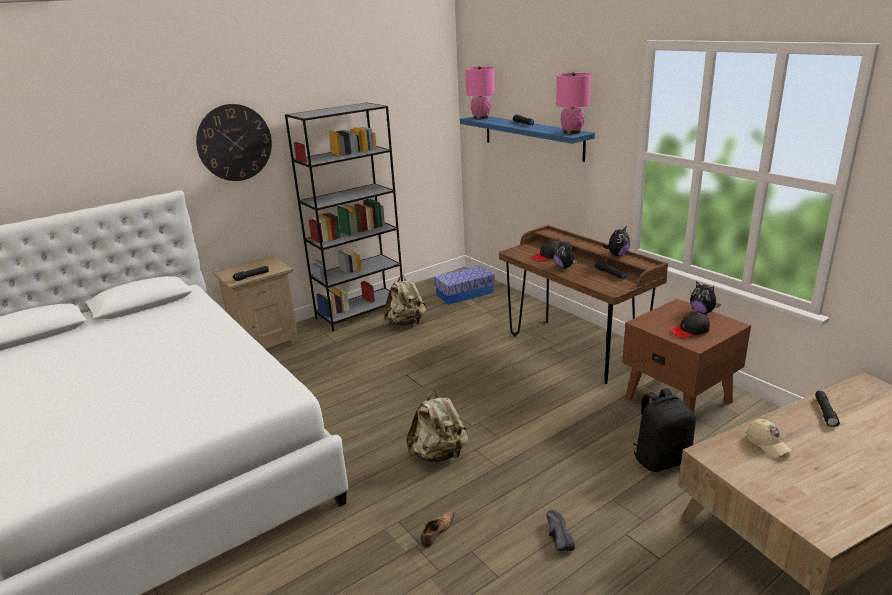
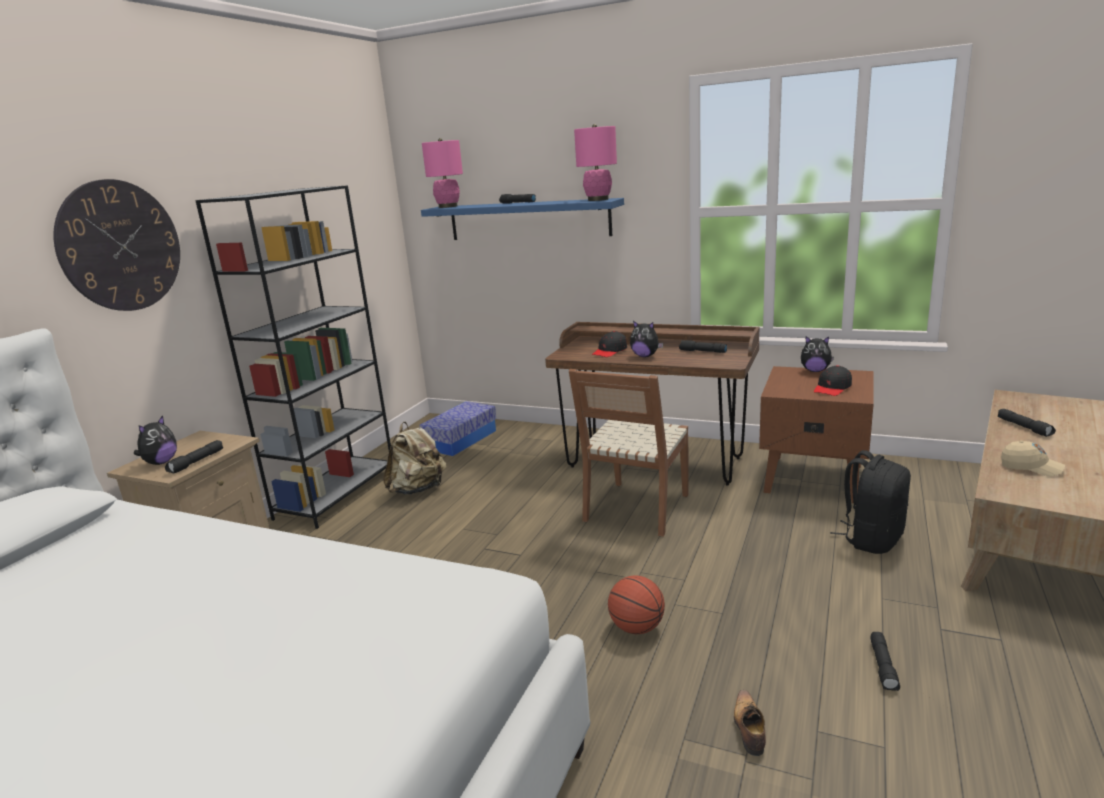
camera: 30 degrees left, 5 degrees down
beige backpack [406,390,469,462] -> basketball [608,576,665,634]
black shoe [547,510,575,551] -> black flashlight [870,632,900,691]
plush toy [603,226,630,256] -> plush toy moved to [134,415,177,465]
none -> chair [569,369,689,537]

